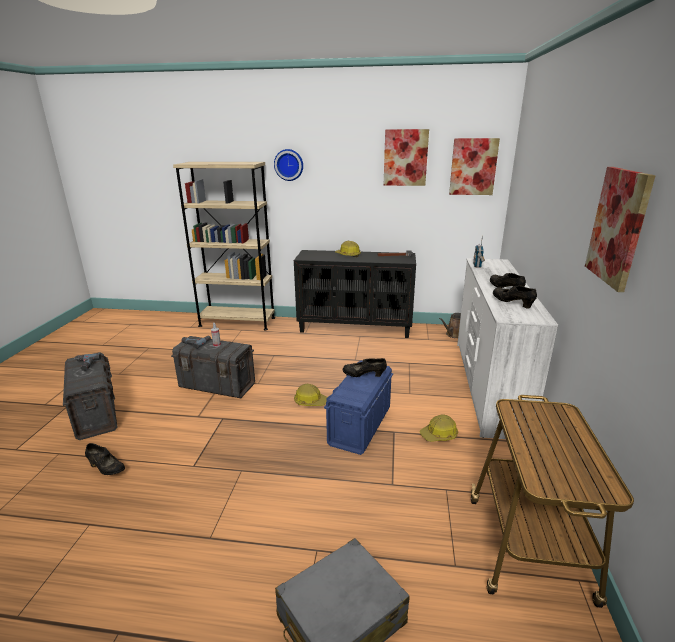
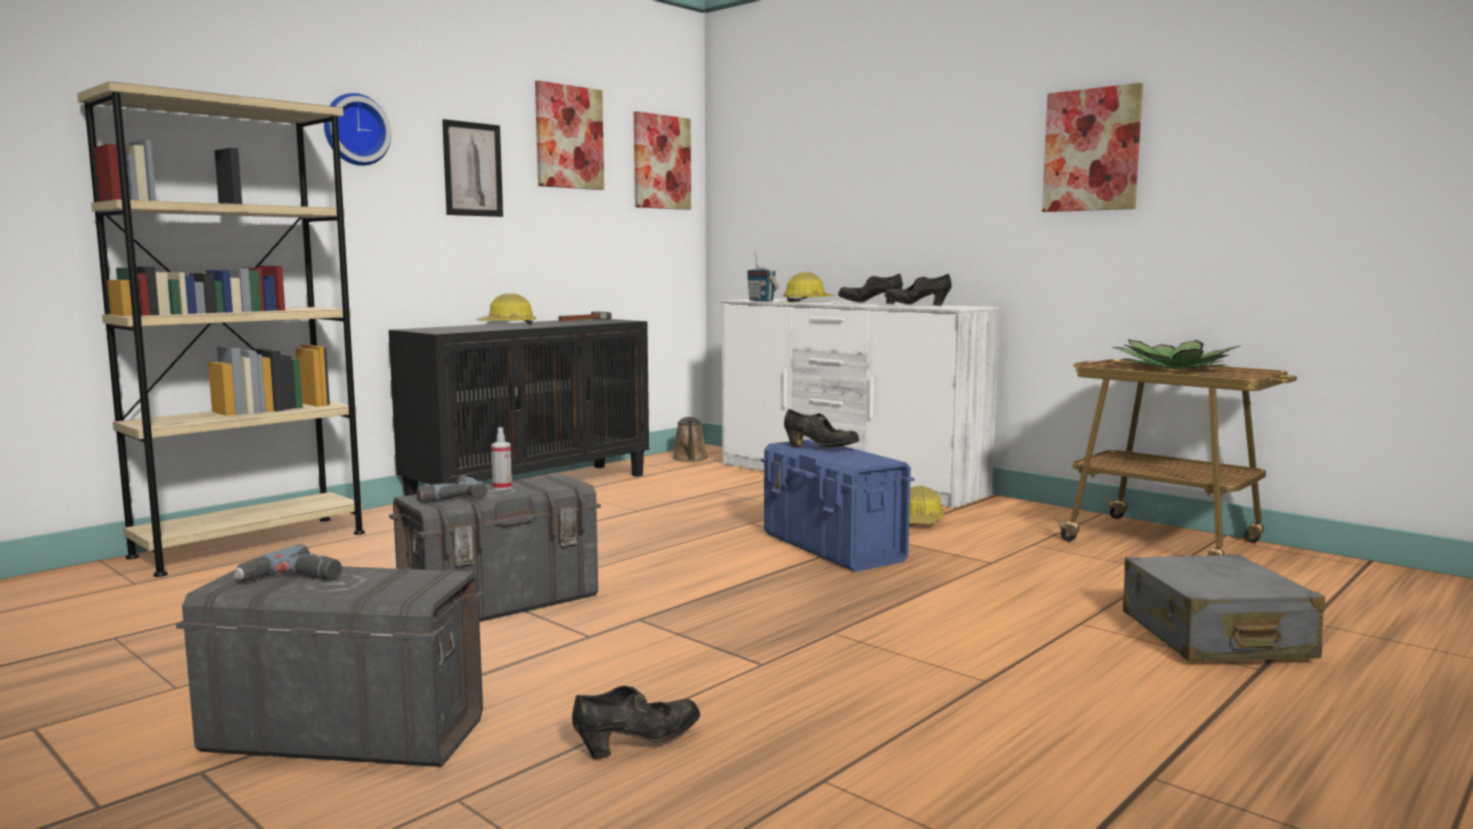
camera: 55 degrees left, 15 degrees down
hard hat [294,384,327,406] -> hard hat moved to [783,272,834,302]
black shoe [343,358,387,377] -> black shoe turned 105 degrees counterclockwise [784,409,859,447]
none -> picture [442,119,503,217]
none -> potted plant [1113,339,1240,369]

